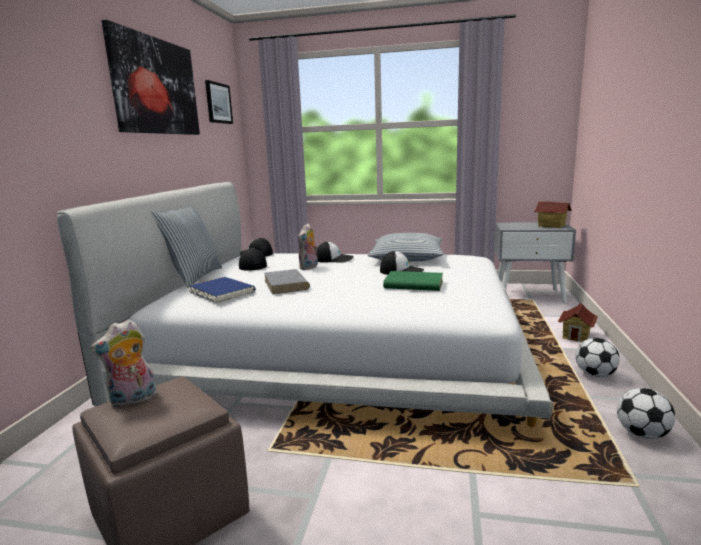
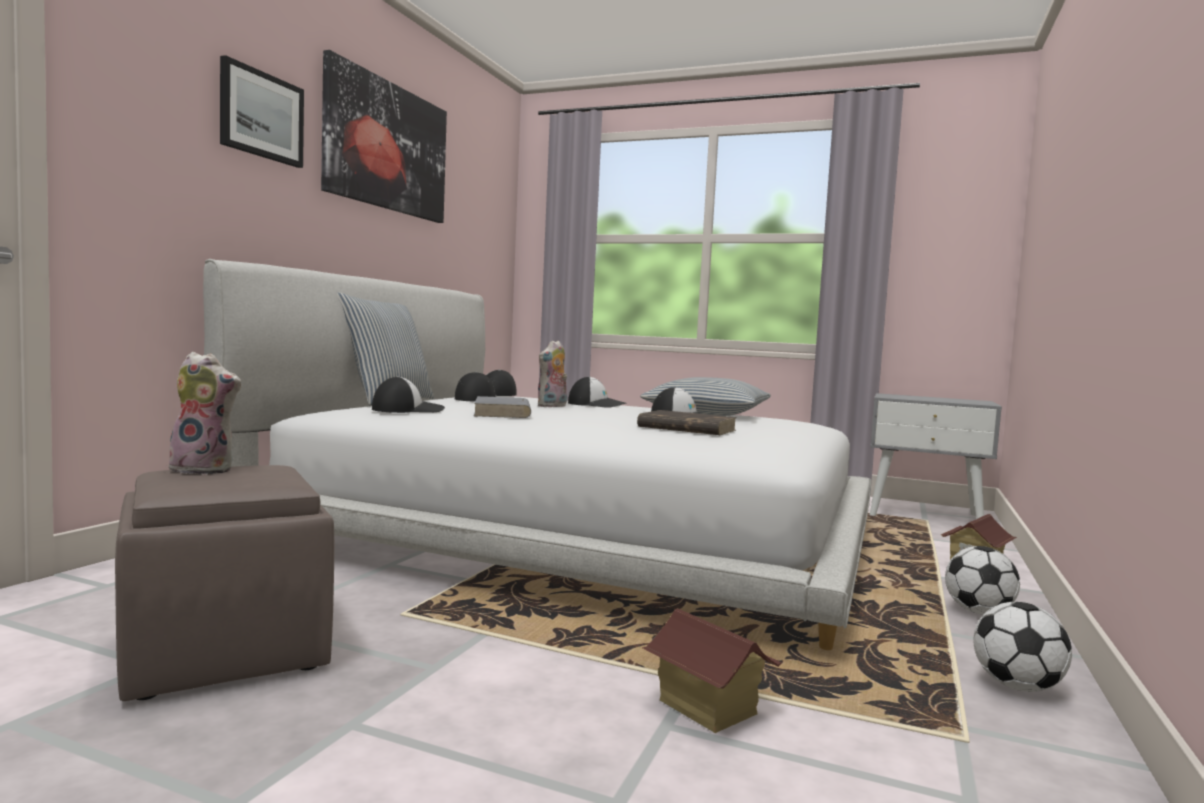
camera: 10 degrees right, 10 degrees down
plush toy [90,319,156,408] -> plush toy turned 150 degrees counterclockwise [166,352,241,475]
blue book [188,277,256,304] -> cap [372,376,445,413]
picture [205,80,233,124] -> picture moved to [220,55,304,168]
green book [383,271,443,291] -> brown book [637,410,737,435]
toy house [534,201,572,228] -> toy house moved to [642,609,782,733]

